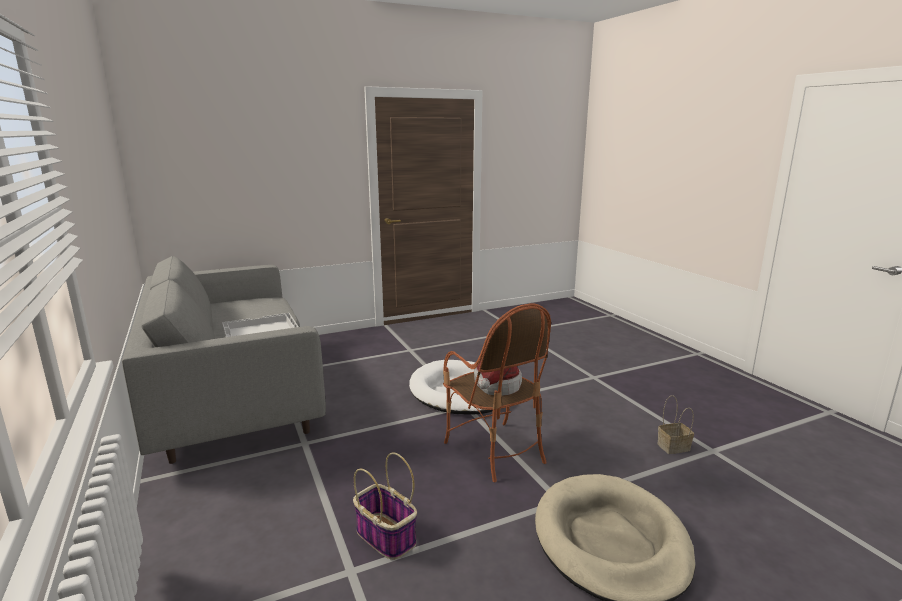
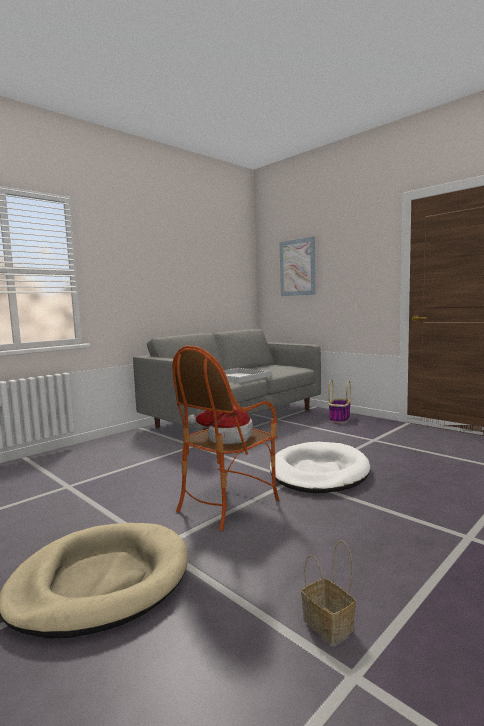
camera: 70 degrees right, 10 degrees down
basket [353,452,417,560] -> basket moved to [329,379,351,423]
none -> picture [280,237,316,296]

